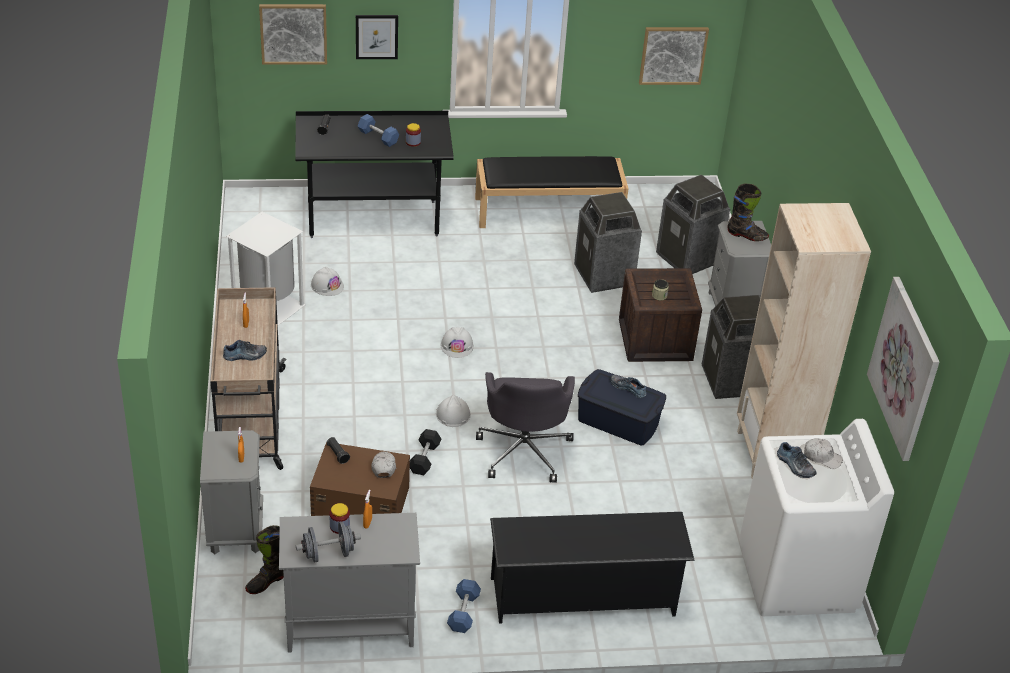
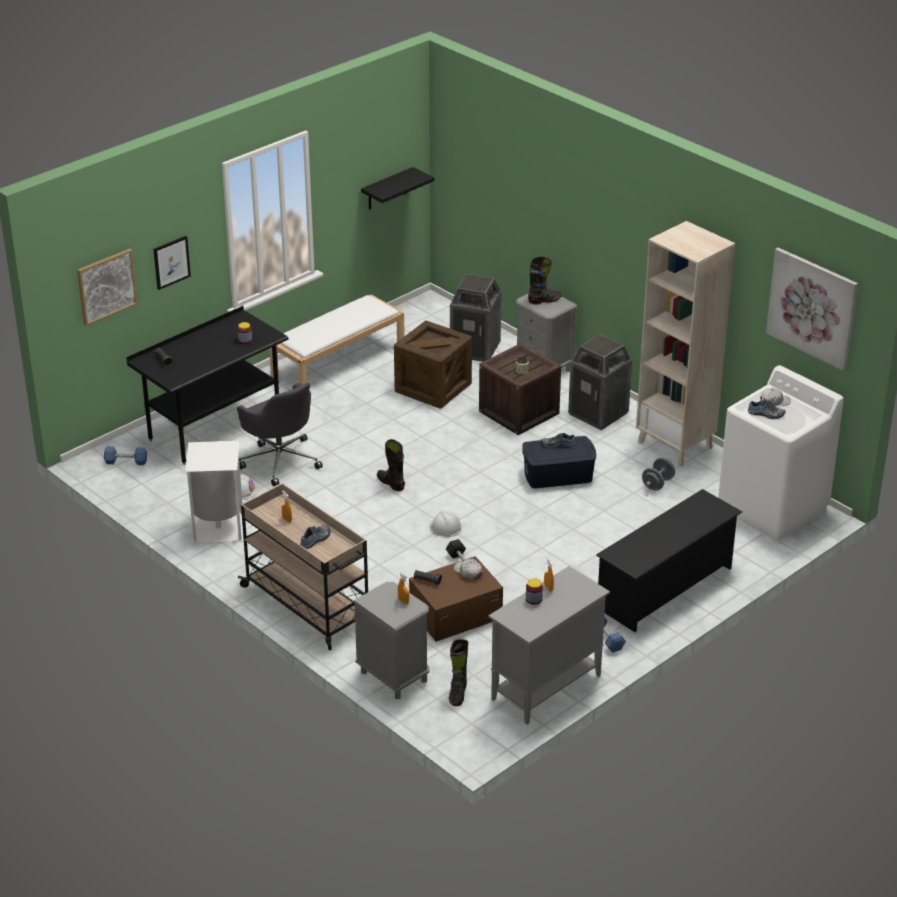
camera: 35 degrees left, 5 degrees down
grey dumbbell [296,522,361,563] -> grey dumbbell moved to [642,458,675,491]
blue dumbbell [357,114,400,147] -> blue dumbbell moved to [104,446,147,465]
white hard hat [441,327,474,358] -> black boot [377,439,405,491]
black bench [475,156,629,228] -> white bench [269,294,405,384]
grey office chair [476,372,575,483] -> grey office chair moved to [237,383,323,486]
trash can [574,192,642,293] -> crate [394,320,472,409]
picture [639,27,709,85] -> black shelf [361,167,434,210]

